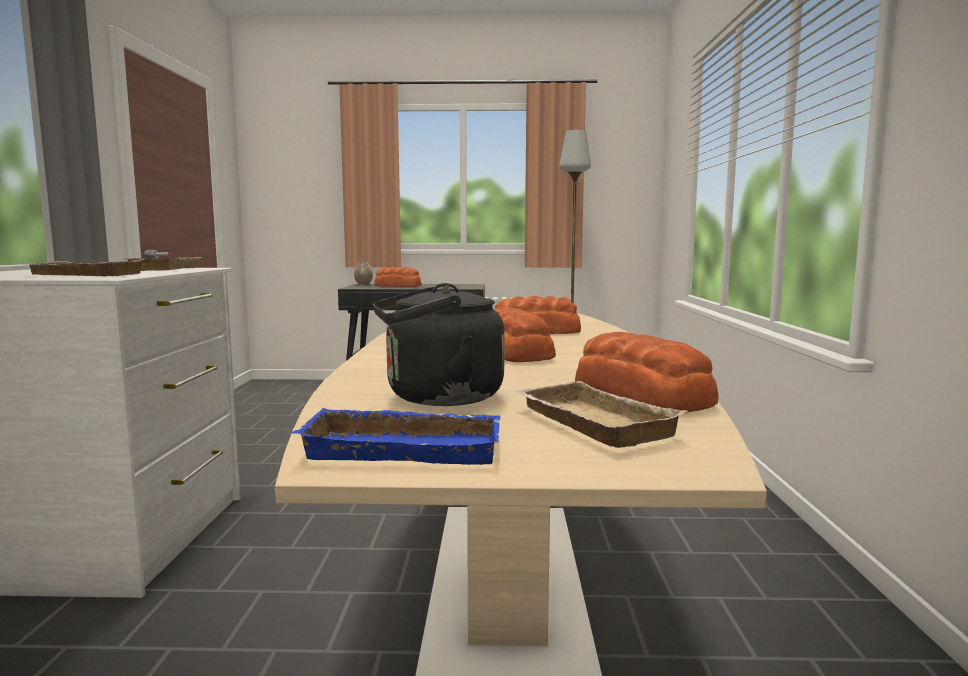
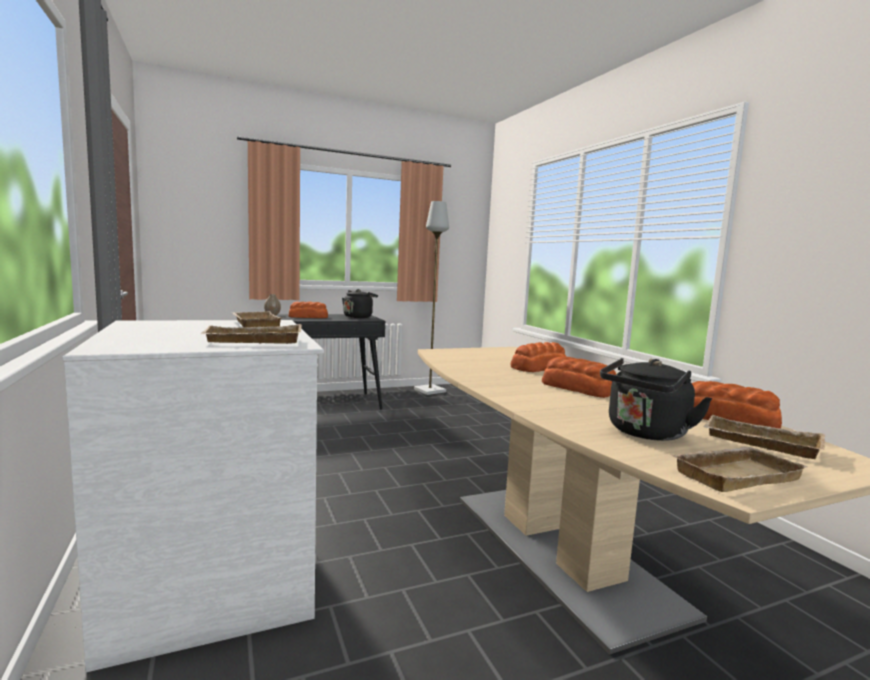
camera: 25 degrees left, 0 degrees up
blue tray [292,408,500,465] -> beige tray [672,447,807,492]
none -> black kettle [342,289,378,318]

